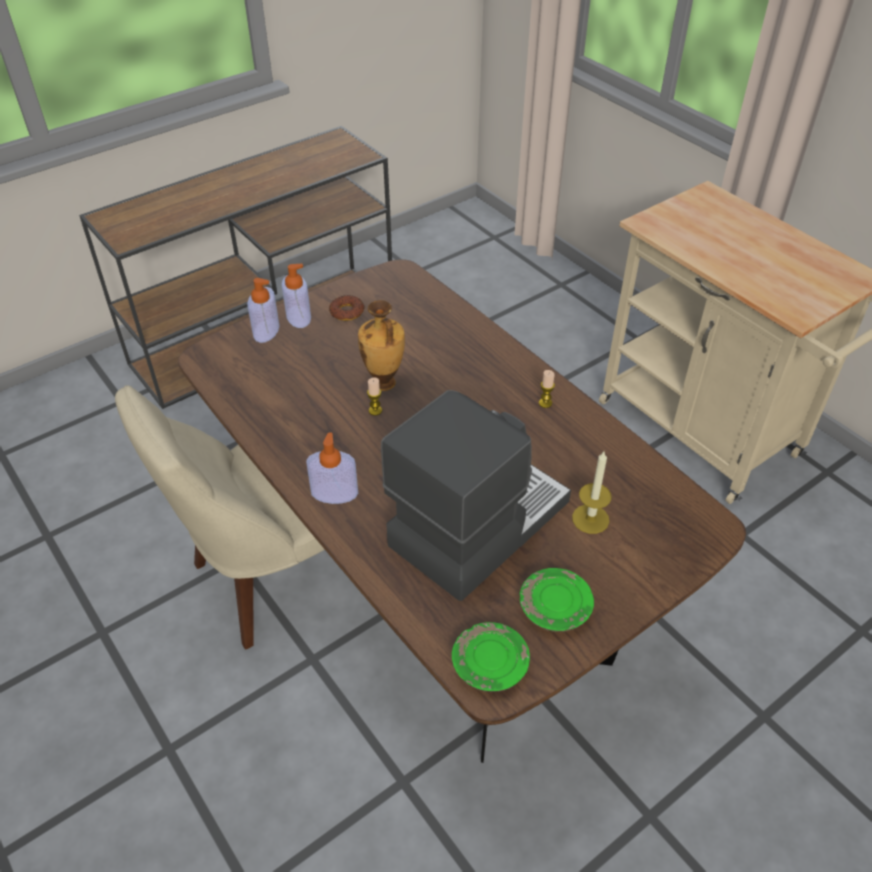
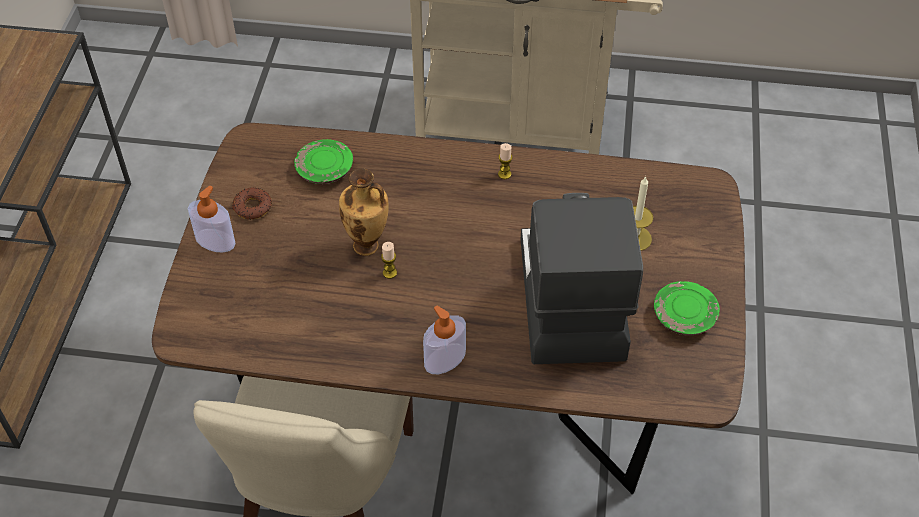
camera: 45 degrees left, 5 degrees up
soap dispenser [247,278,280,343] -> none
green plate [452,622,530,692] -> green plate moved to [294,139,353,184]

